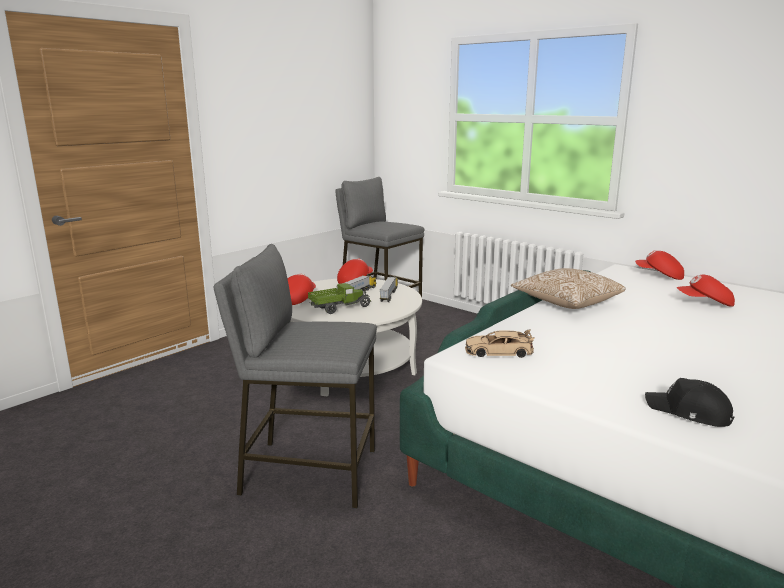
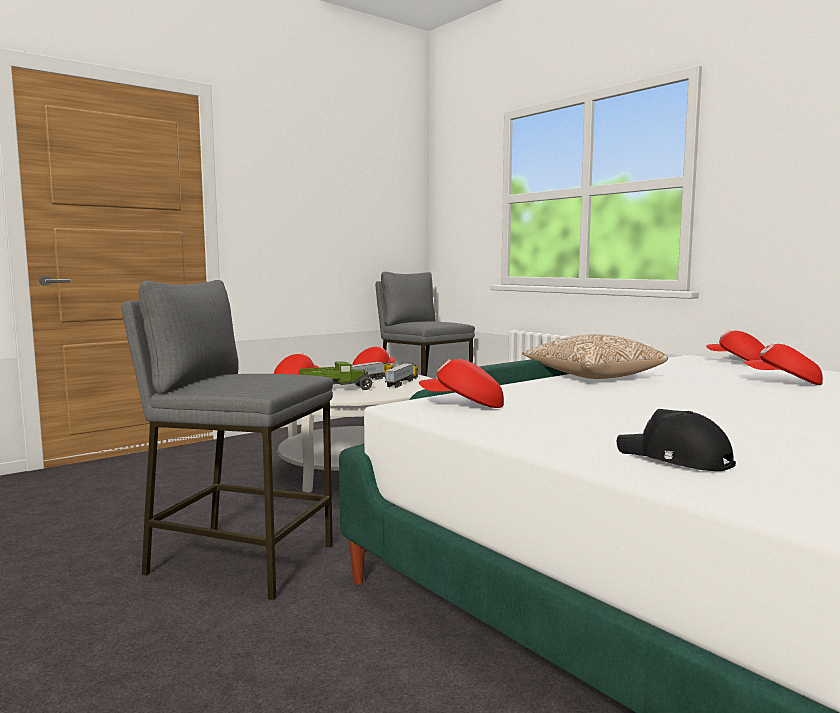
camera: 10 degrees right, 10 degrees down
beige toy car [465,329,535,358] -> red cap [419,359,504,408]

